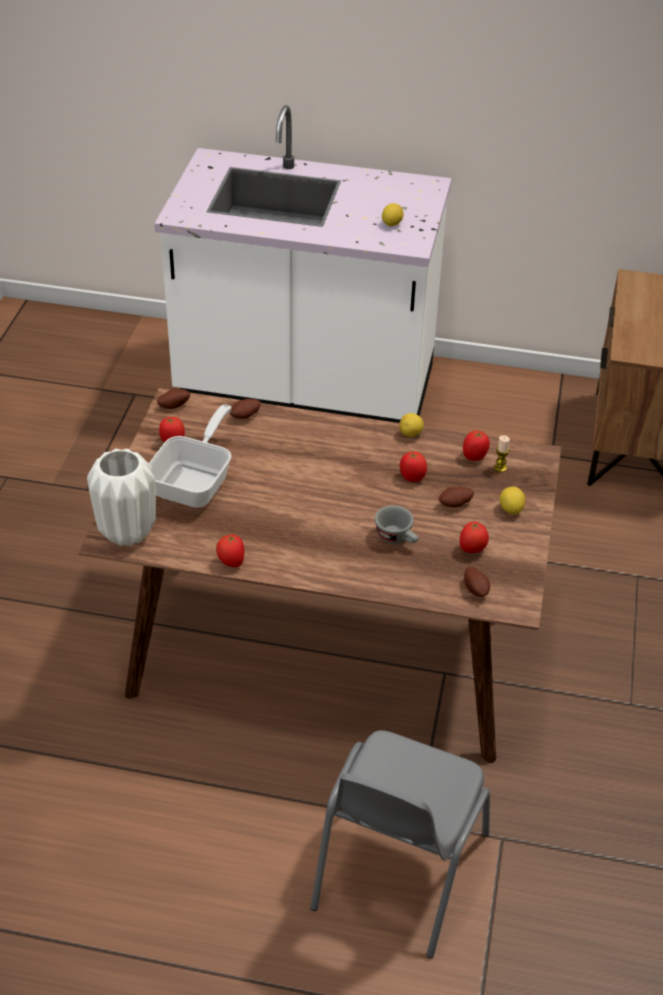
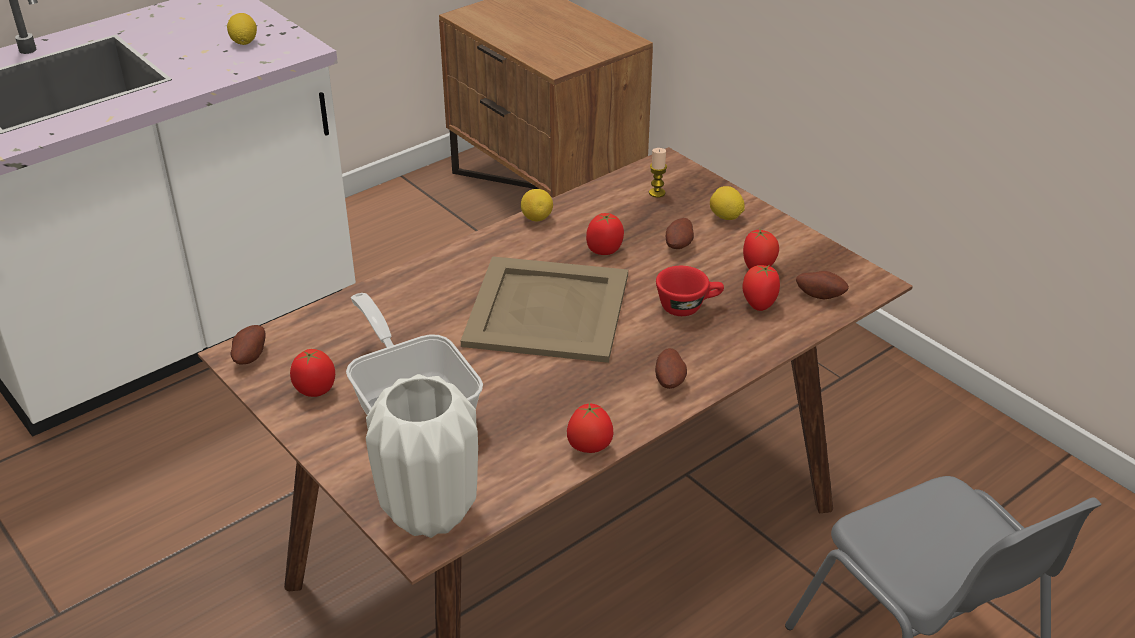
camera: 50 degrees left, 5 degrees down
potato [230,399,261,419] -> potato moved to [655,348,687,389]
grey cup [375,505,419,544] -> red cup [656,266,724,316]
tomato [463,431,490,461] -> tomato moved to [743,265,780,311]
none -> beige tray [461,256,628,363]

